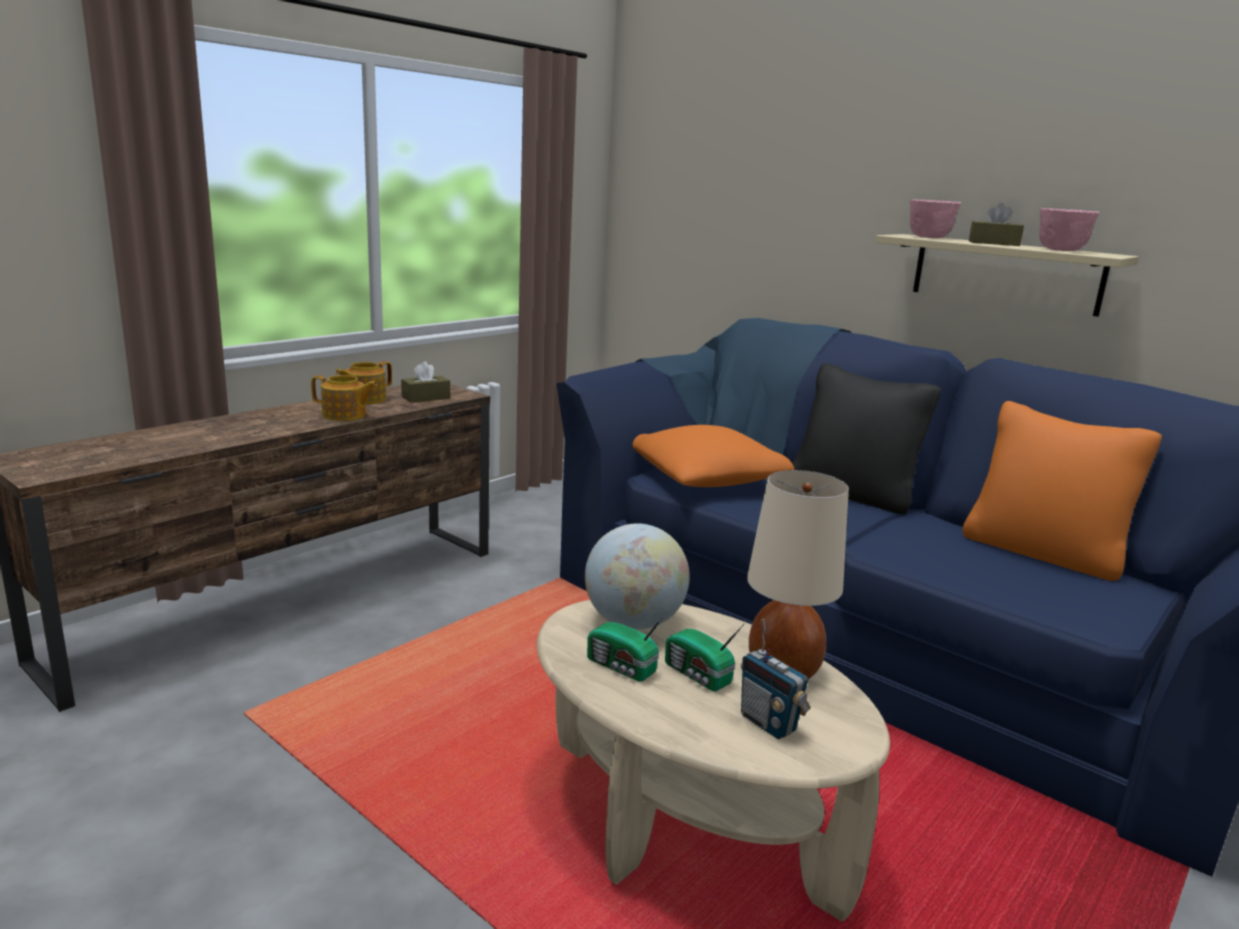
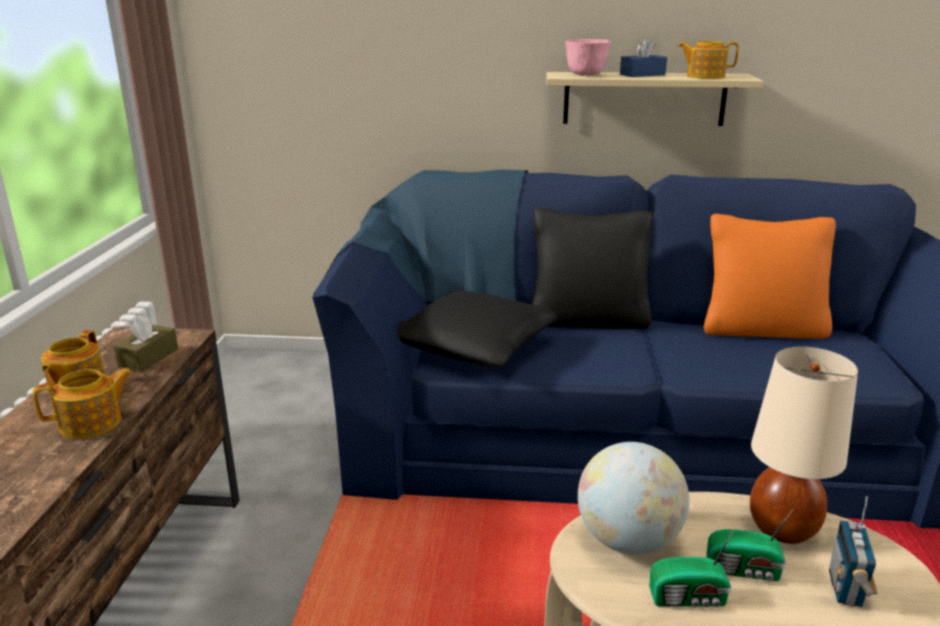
camera: 35 degrees left, 5 degrees up
orange pillow [632,425,794,487] -> black pillow [398,290,557,368]
radio [741,619,811,739] -> radio turned 90 degrees clockwise [829,496,878,607]
brown tissue box [969,203,1024,246] -> blue tissue box [620,39,667,77]
pink bowl [1039,208,1100,251] -> teapot [678,41,739,79]

